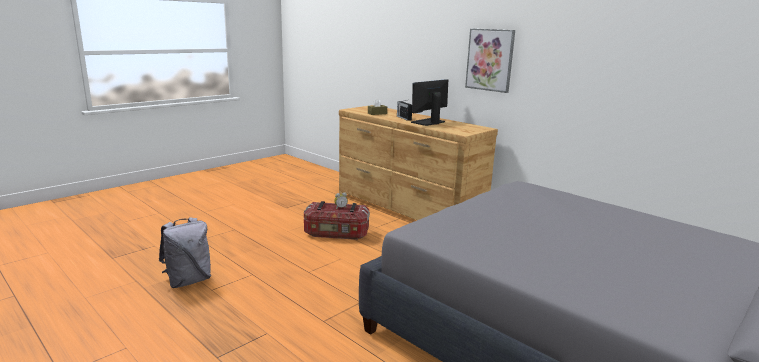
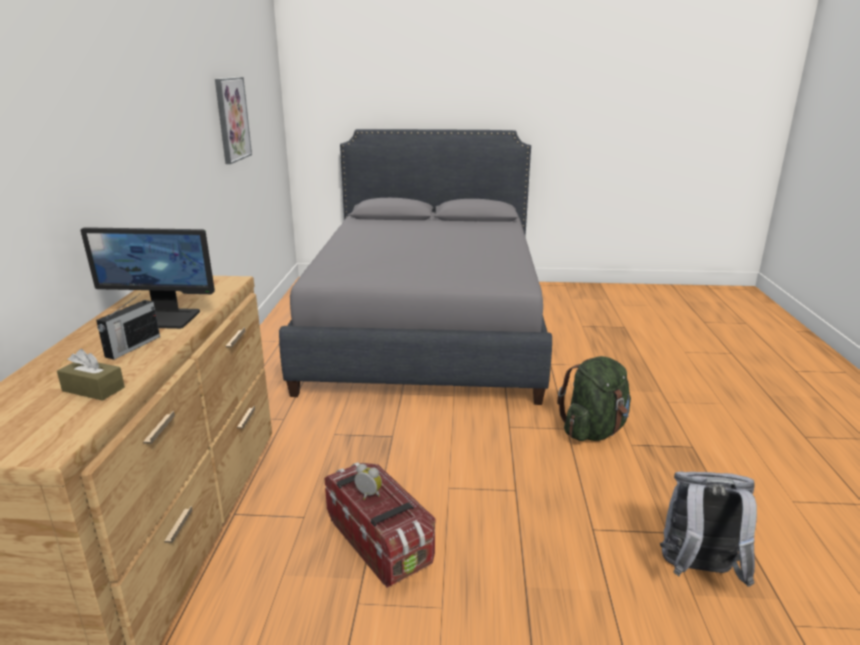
camera: 130 degrees left, 5 degrees up
picture [465,28,515,93] -> picture moved to [215,77,252,164]
none -> green backpack [557,356,631,441]

